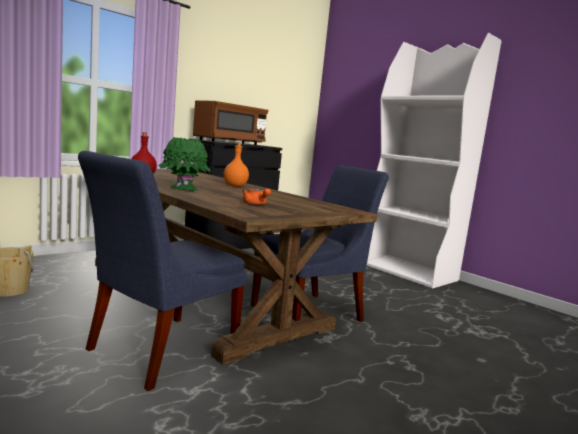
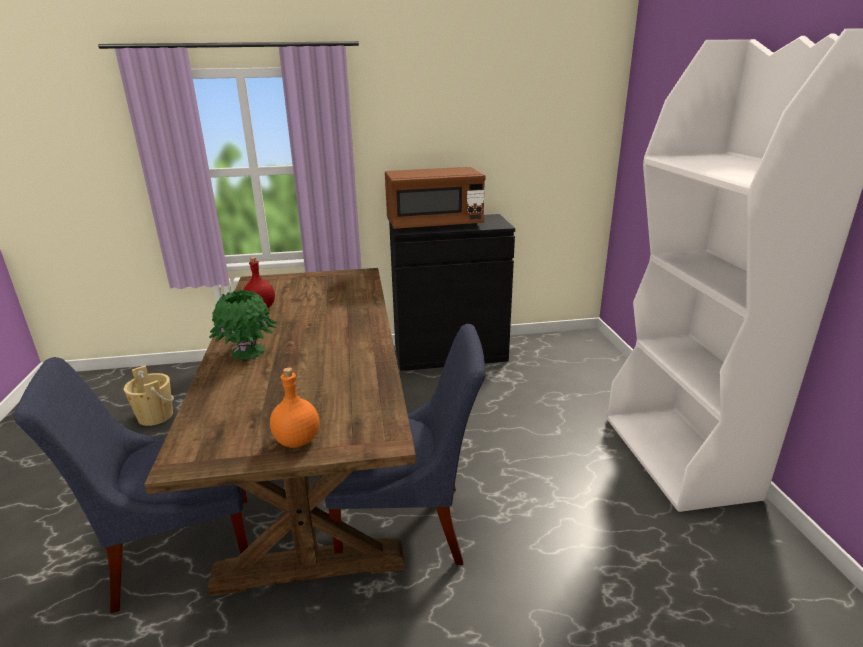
camera: 35 degrees right, 15 degrees up
orange bottle [224,142,249,187] -> orange bottle moved to [270,367,319,448]
orange teapot [242,188,271,205] -> none

